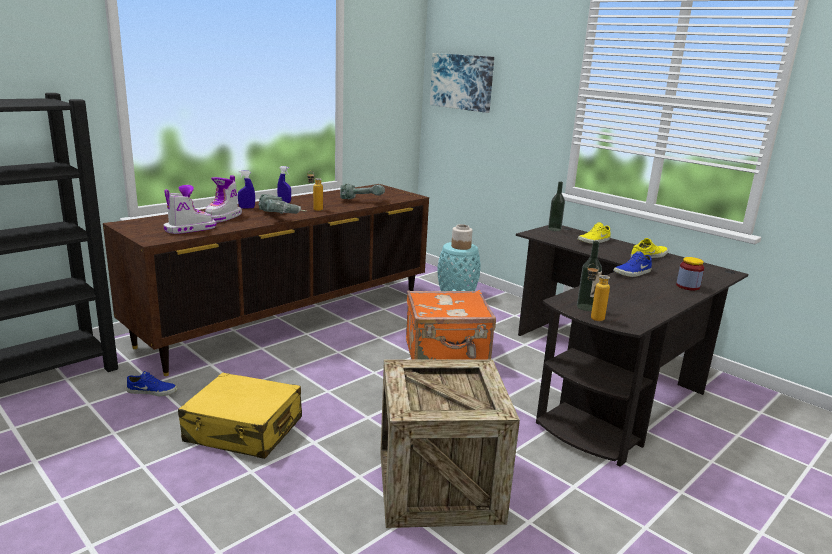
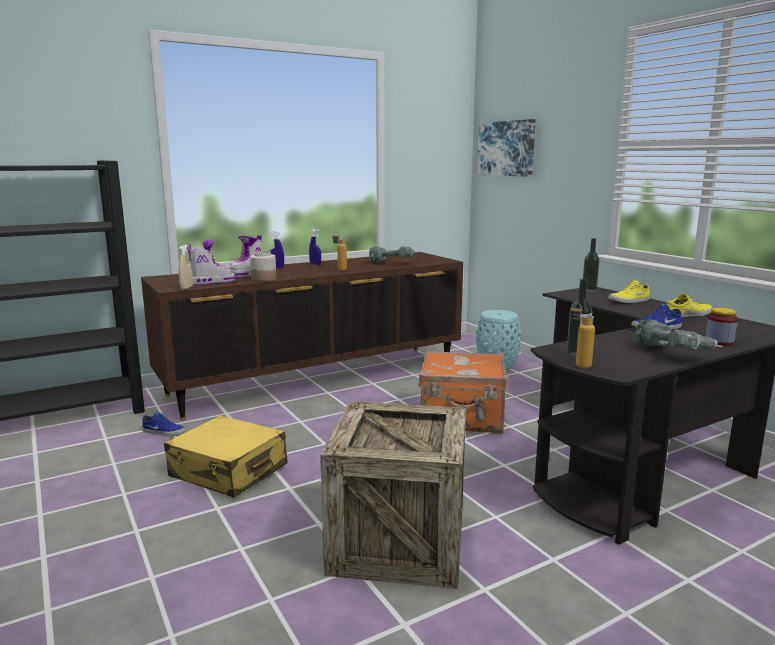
camera: 15 degrees right, 5 degrees down
power drill [258,194,306,214] -> power drill moved to [635,319,724,351]
jar [451,224,473,250] -> jar moved to [250,251,276,281]
none -> beige spray bottle [178,245,193,289]

